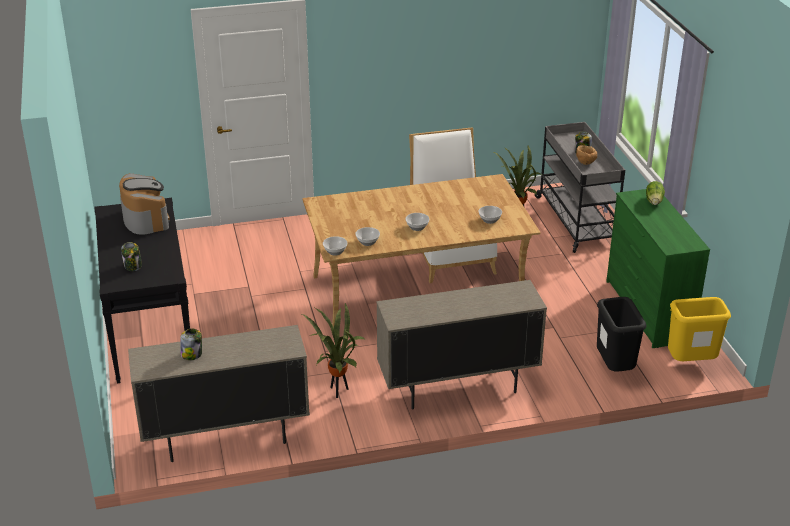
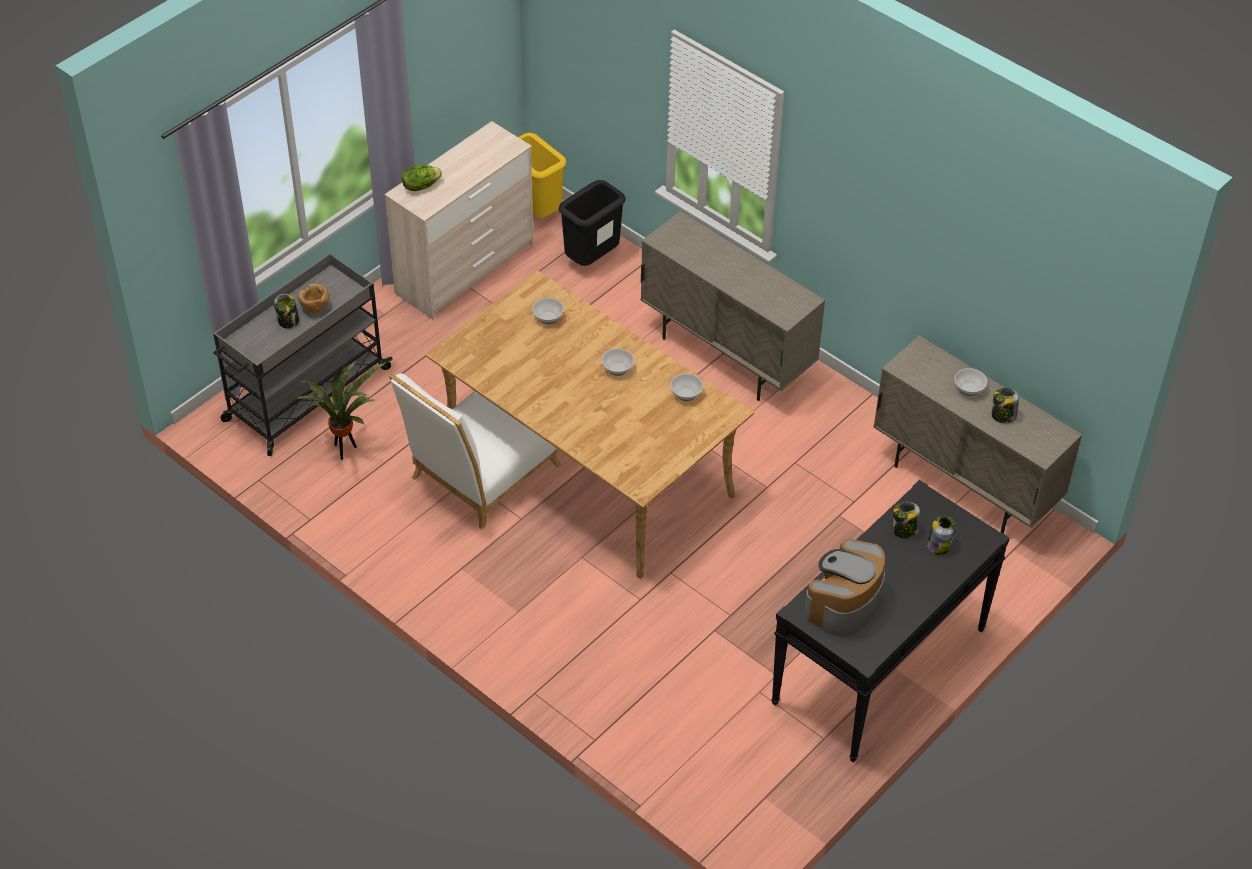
camera: 125 degrees left, 15 degrees up
potted plant [302,303,366,398] -> none
bowl [323,236,347,255] -> bowl moved to [954,368,987,396]
green dresser [606,189,710,348] -> beige dresser [384,121,534,319]
none -> jar [892,502,920,539]

